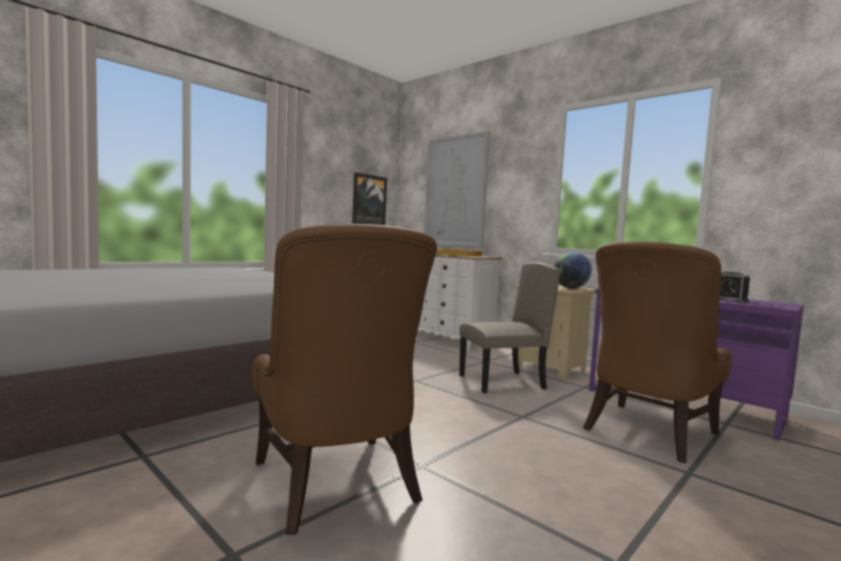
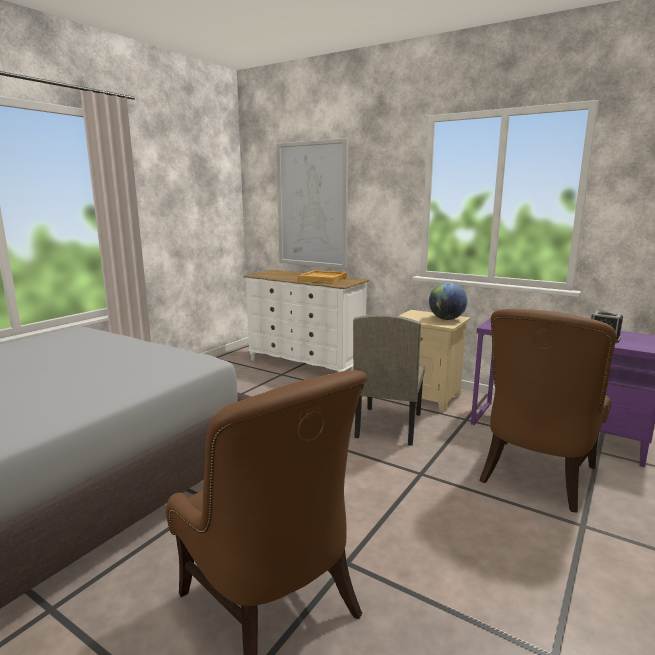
camera: 10 degrees left, 10 degrees up
picture [352,172,387,225] -> none
beige chair [459,262,560,393] -> beige chair turned 135 degrees clockwise [353,314,425,446]

